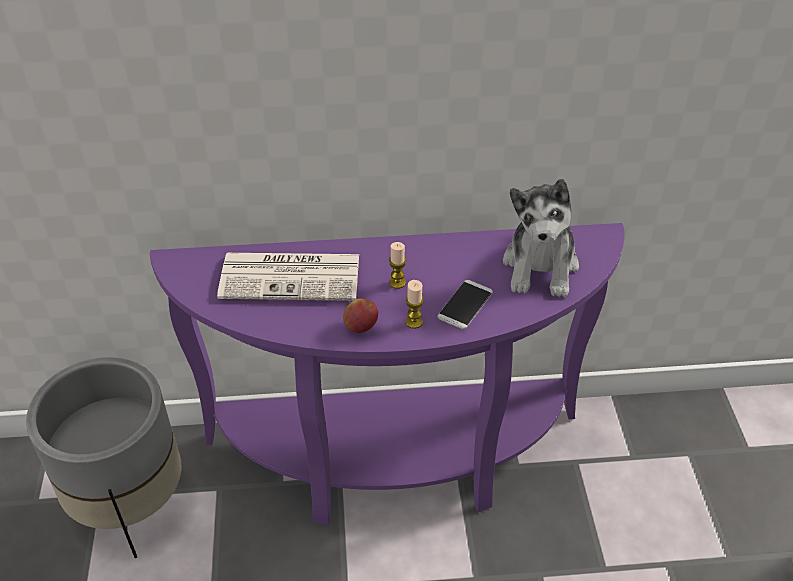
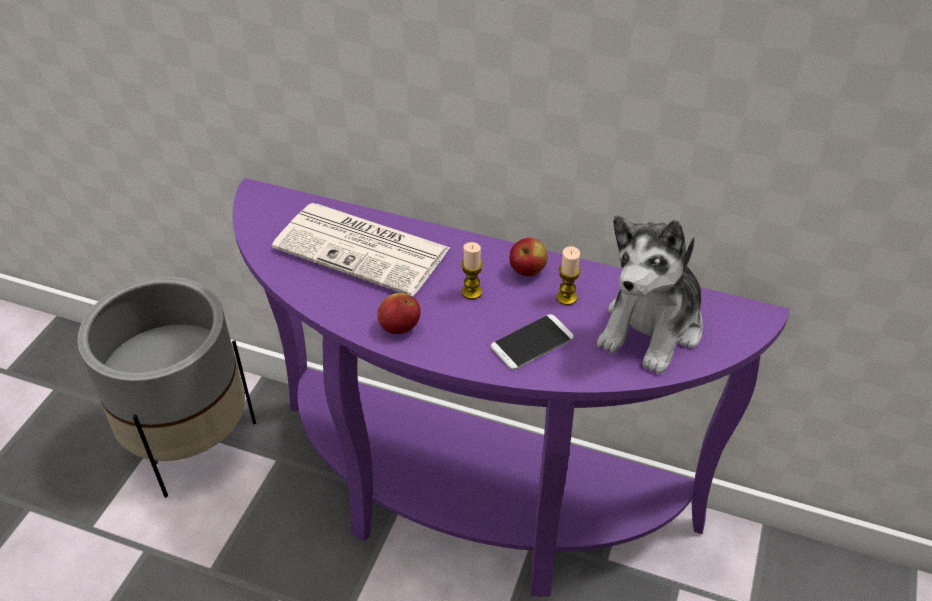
camera: 25 degrees right, 0 degrees up
candle [406,280,424,329] -> candle moved to [556,246,581,305]
none -> apple [510,238,548,276]

